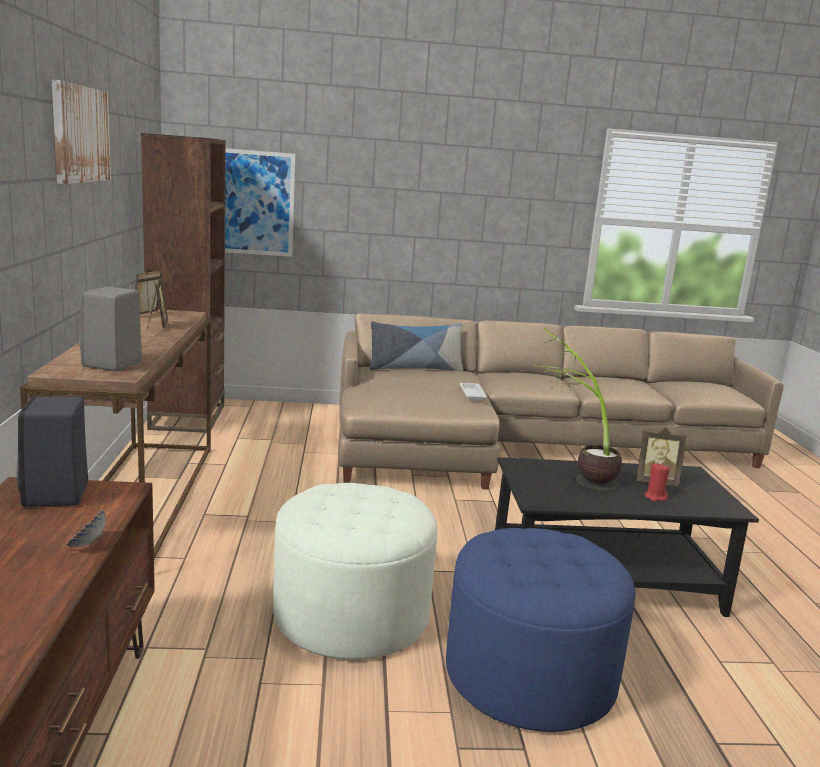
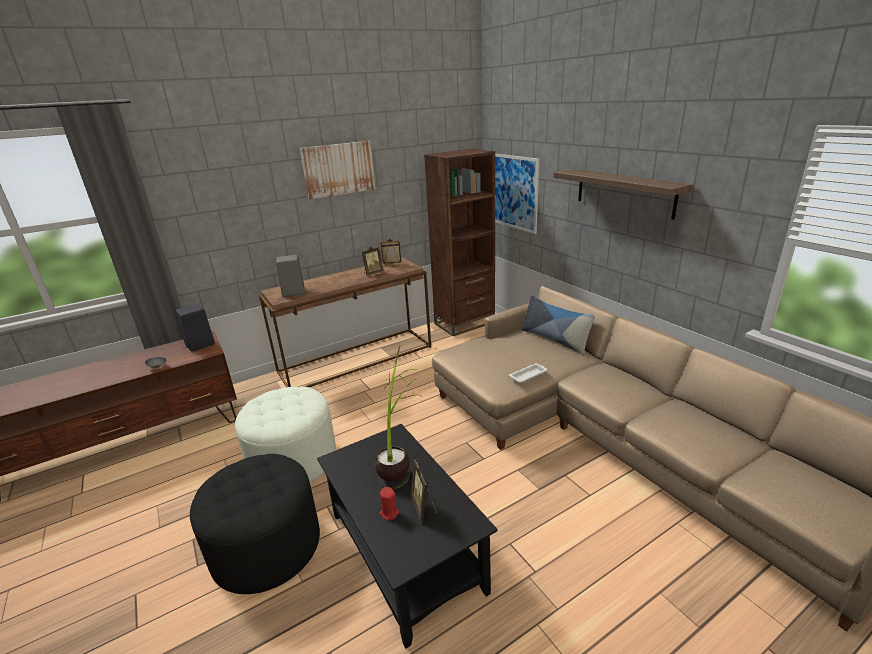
camera: 65 degrees right, 10 degrees up
blue ottoman [446,528,636,732] -> black ottoman [190,454,320,594]
none -> shelf [554,169,693,220]

